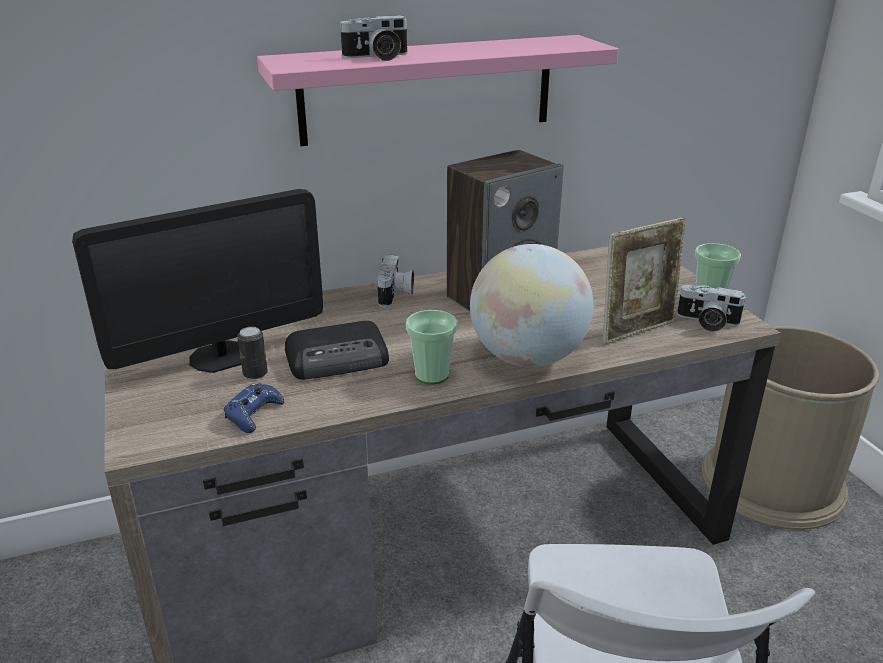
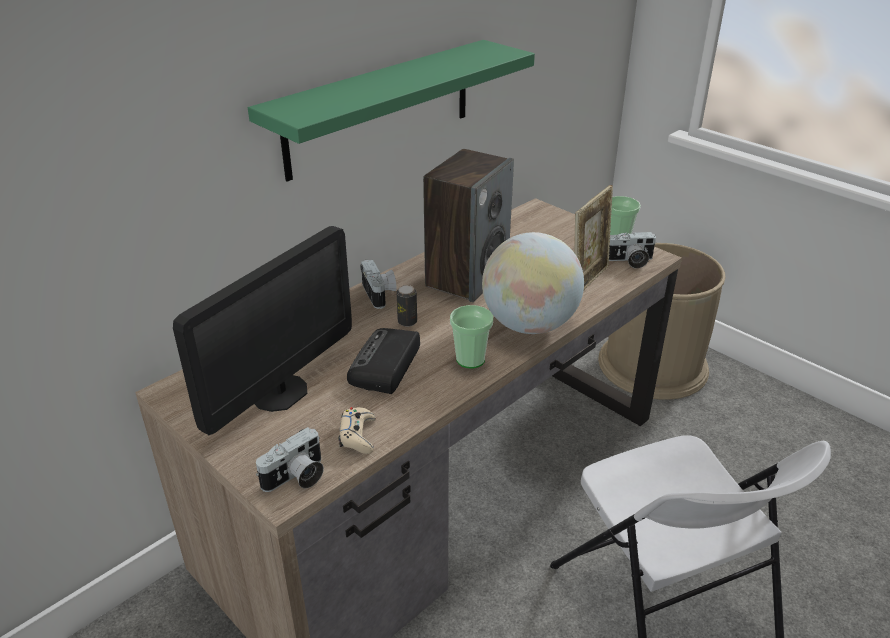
camera: 25 degrees left, 5 degrees up
blue game controller [224,383,284,433] -> beige game controller [338,407,376,454]
can [237,327,268,379] -> can moved to [397,285,417,327]
pink shelf [257,35,619,146] -> green shelf [248,40,535,182]
radio [285,321,389,380] -> radio turned 150 degrees clockwise [347,328,420,394]
camera [338,15,409,61] -> camera moved to [256,427,324,492]

